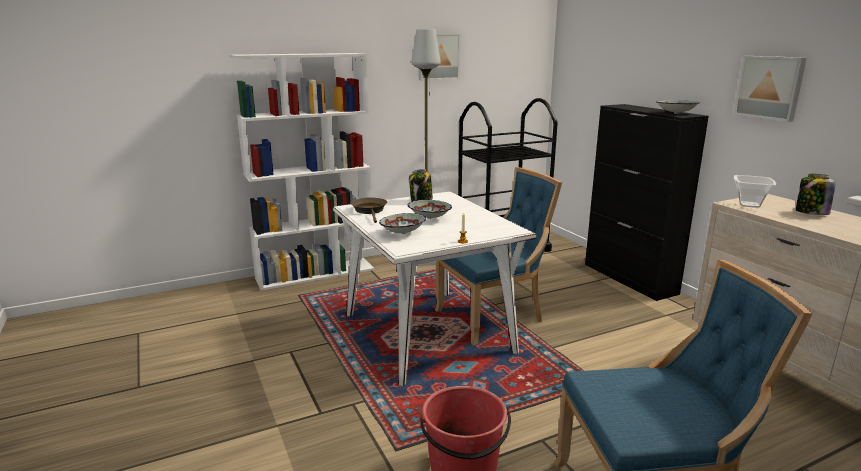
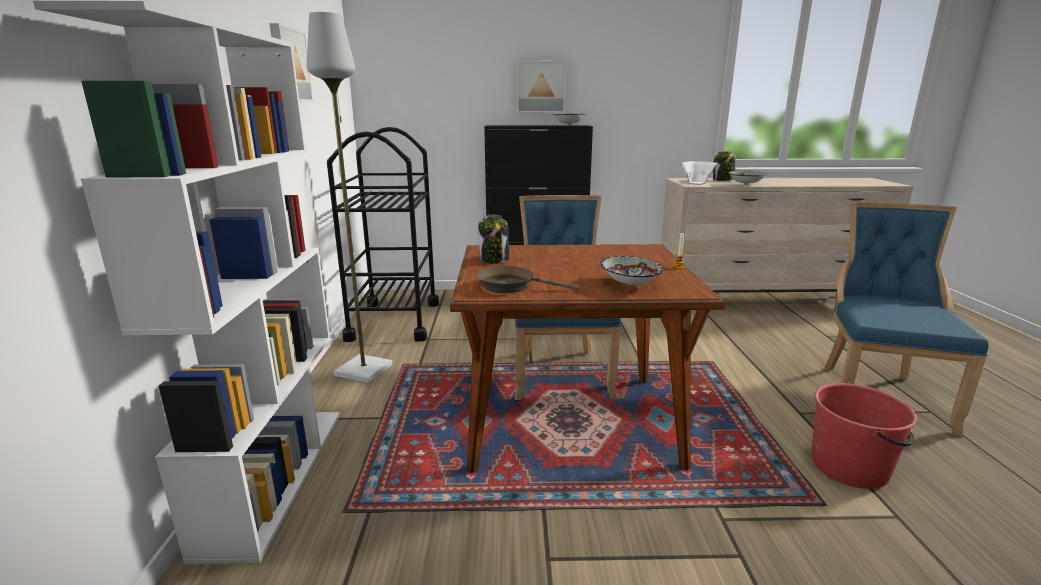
camera: 65 degrees left, 0 degrees up
white dining table [333,192,536,386] -> brown dining table [450,244,725,473]
bowl [408,200,452,219] -> bowl moved to [728,171,767,185]
picture [734,56,807,122] -> picture moved to [517,61,566,113]

